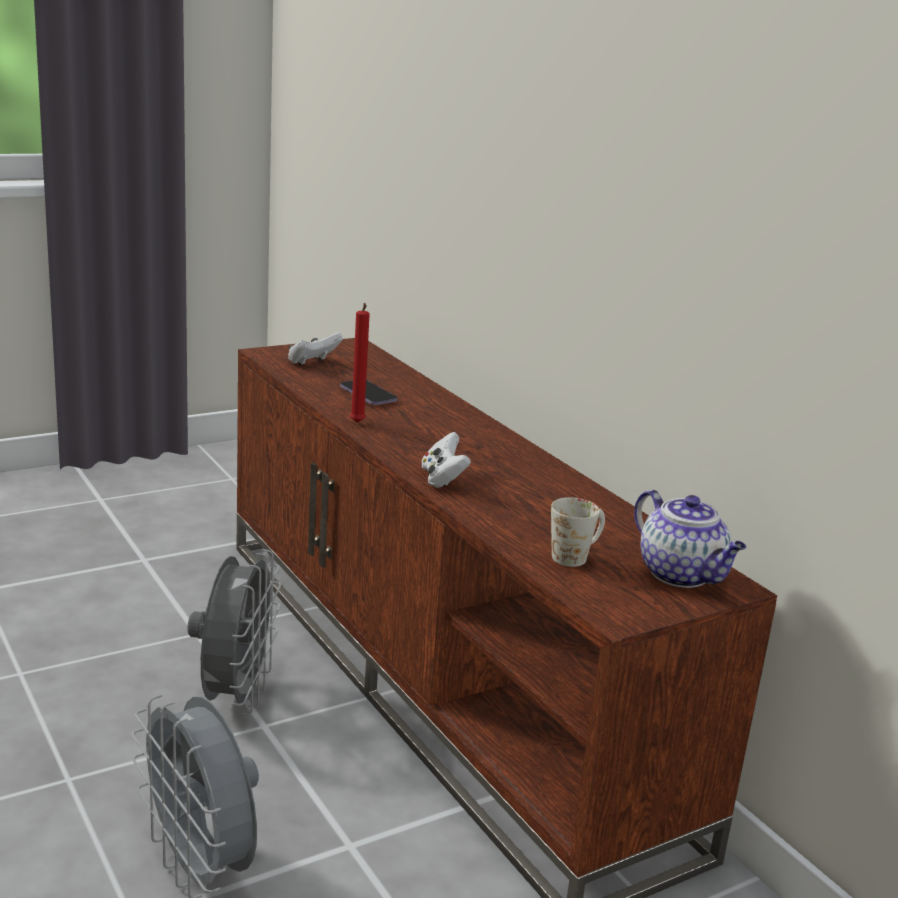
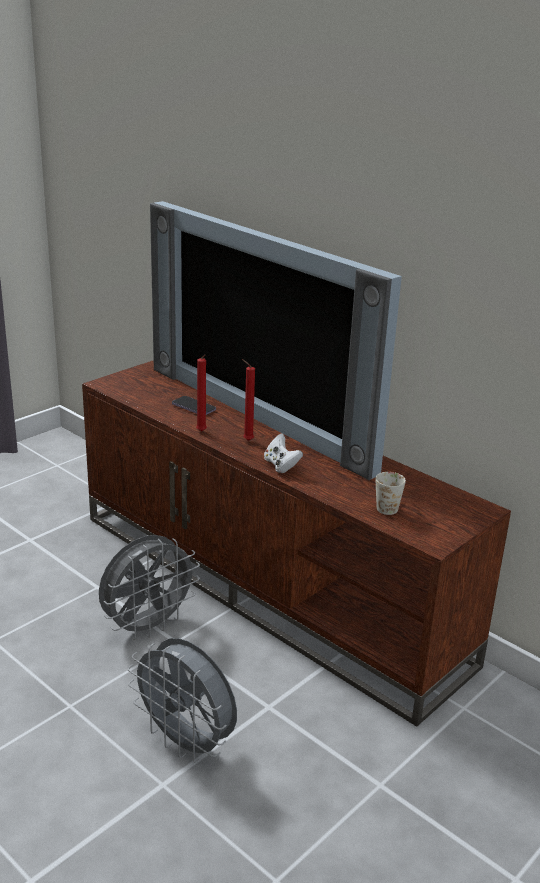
camera: 15 degrees left, 5 degrees up
grey fan [187,549,281,715] -> grey fan turned 60 degrees clockwise [99,535,200,640]
white game controller [288,332,343,365] -> none
teapot [634,489,747,588] -> none
none -> television [150,201,402,480]
none -> red candle [242,359,255,441]

